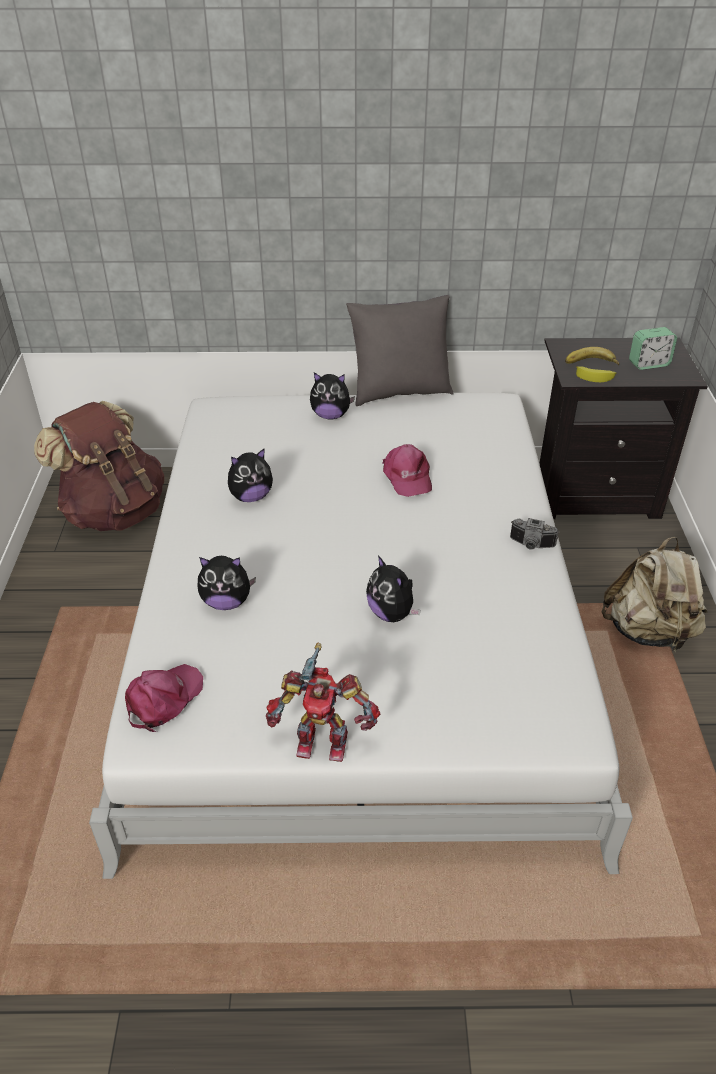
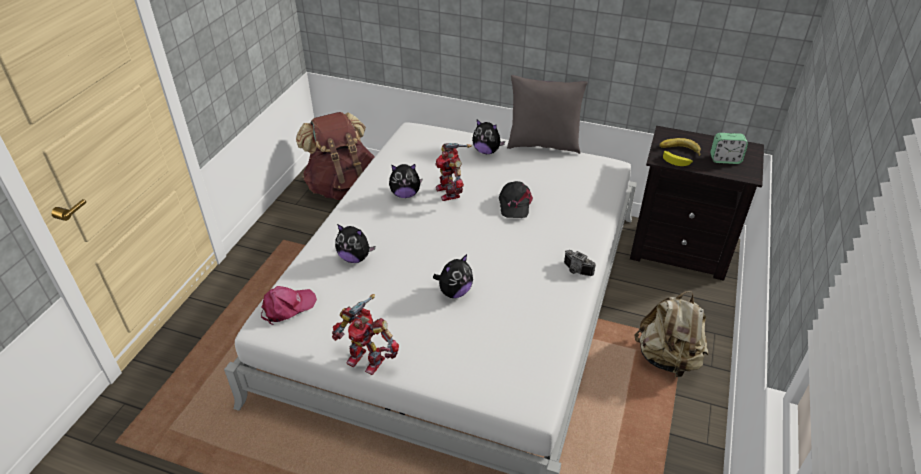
camera: 20 degrees right, 0 degrees up
plush toy [366,555,421,622] -> plush toy turned 120 degrees counterclockwise [433,254,473,298]
pink cap [382,444,432,497] -> black cap [499,181,533,218]
none -> toy robot [435,143,472,201]

